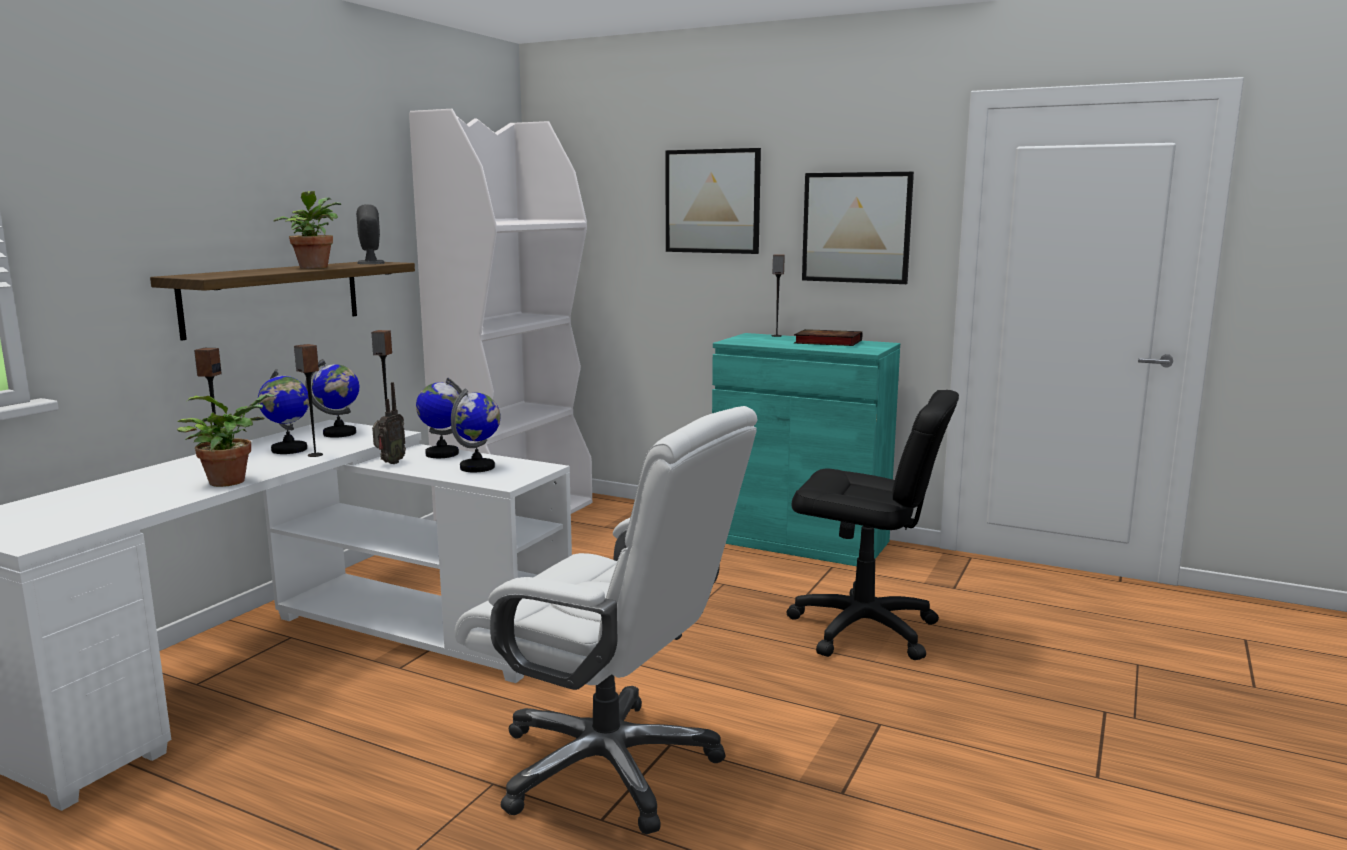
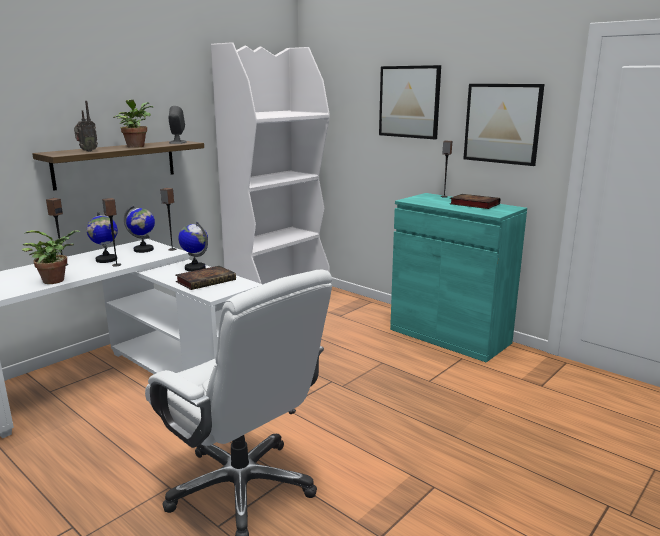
camera: 15 degrees right, 5 degrees up
radio [372,382,406,464] -> radio moved to [74,101,98,152]
globe [451,389,500,472] -> book [176,266,236,290]
black office chair [786,390,959,660] -> none

